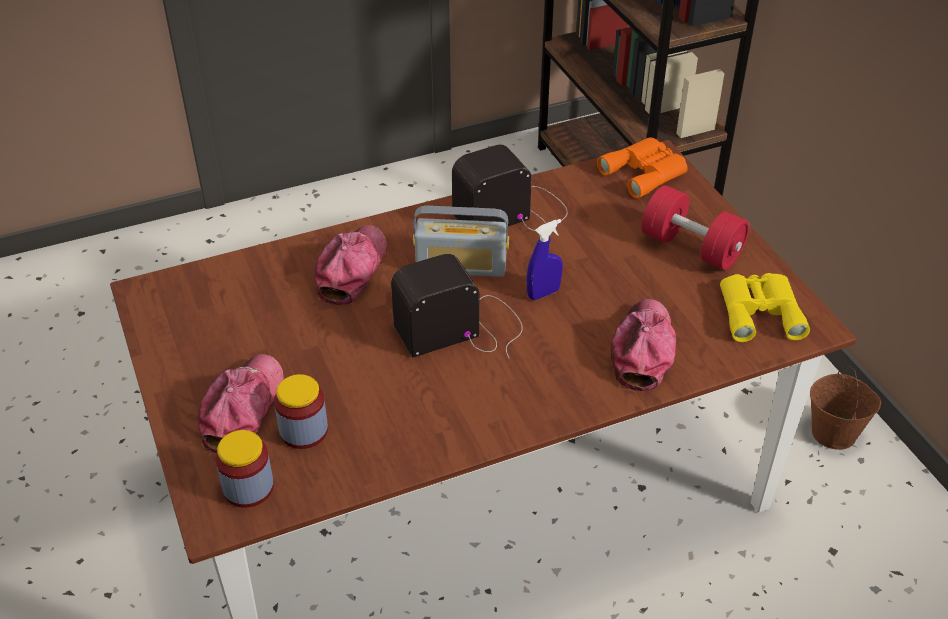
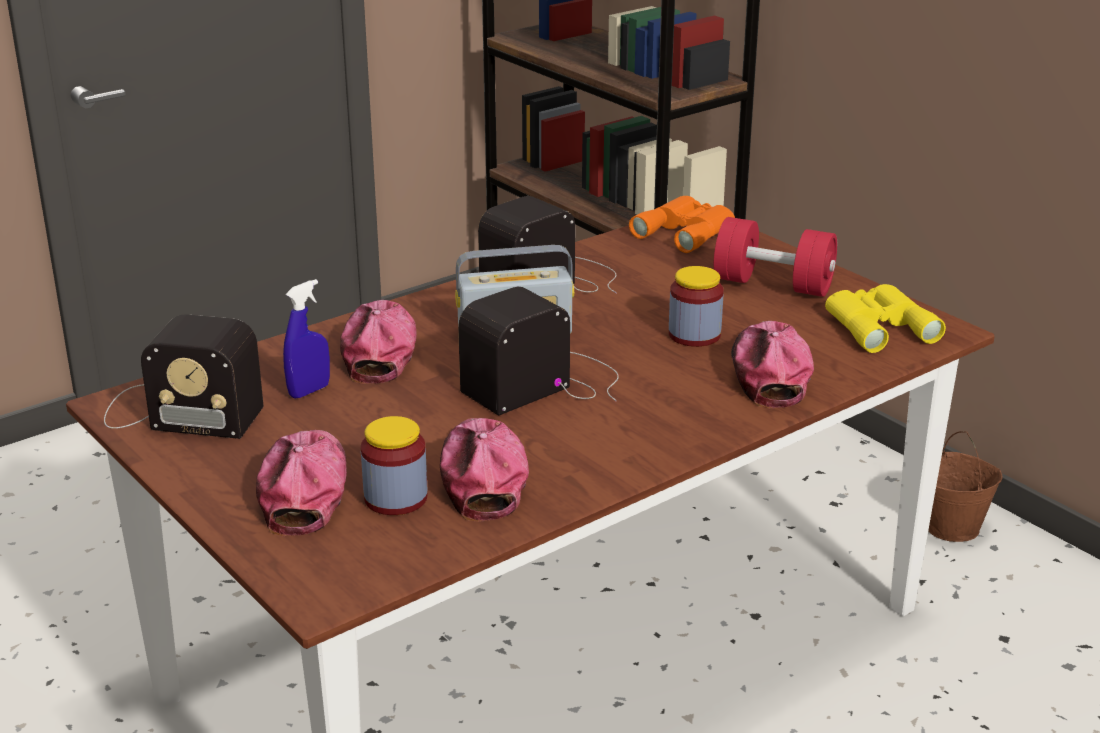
camera: 15 degrees left, 15 degrees down
jar [215,430,274,508] -> jar moved to [669,266,724,347]
blue spray bottle [527,219,563,300] -> blue spray bottle moved to [283,279,330,399]
none -> radio [104,314,264,439]
none -> cap [440,418,529,522]

